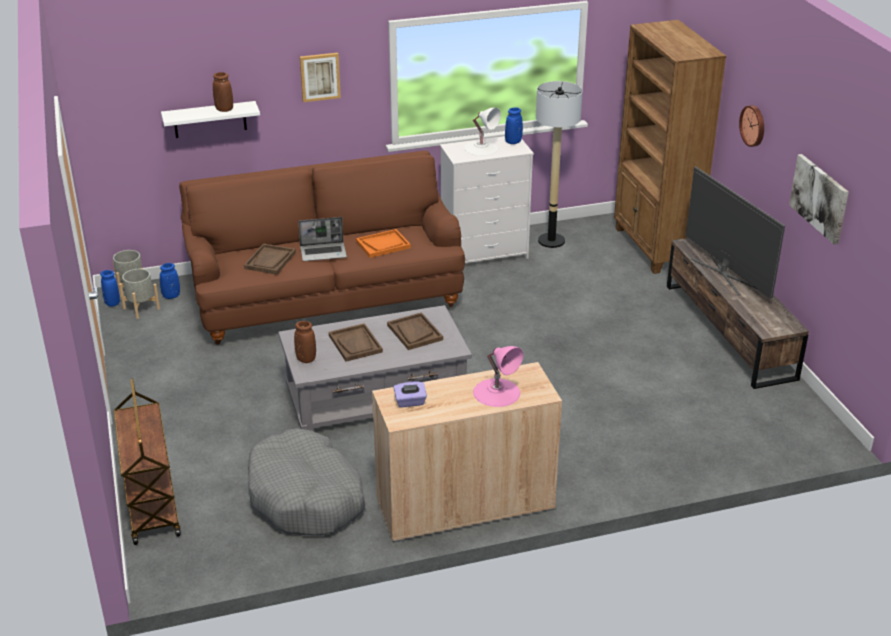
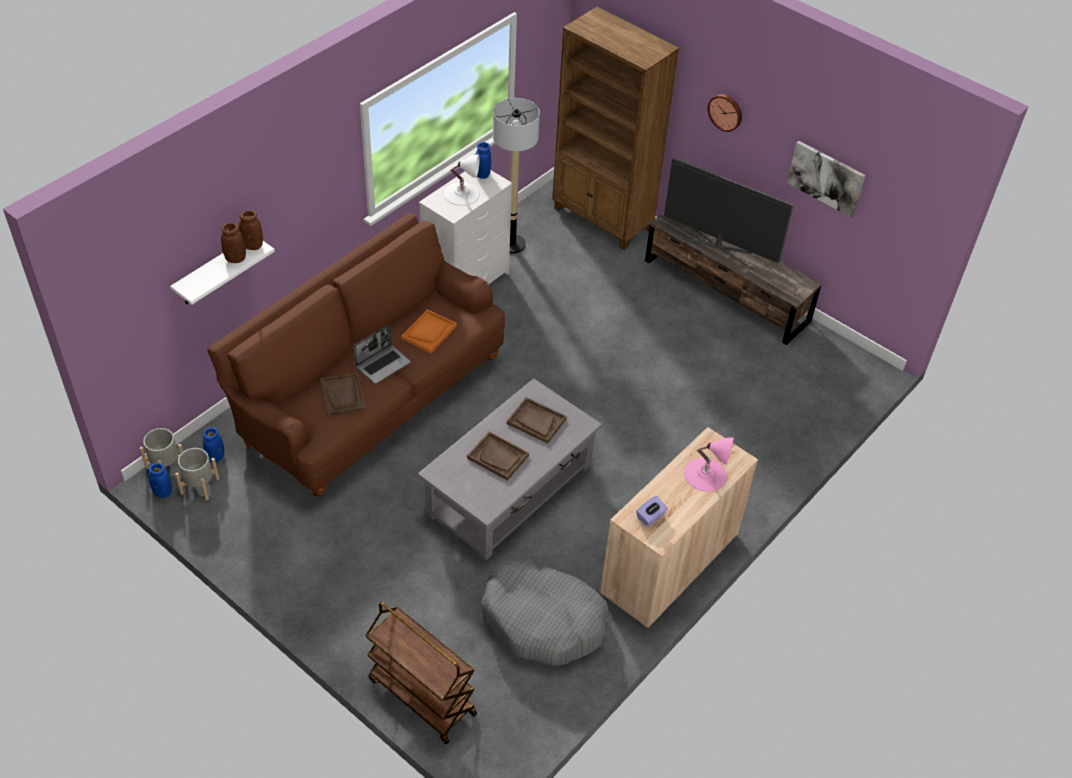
camera: 35 degrees left, 15 degrees up
brown vase [294,321,316,363] -> brown vase moved to [239,210,263,250]
picture [300,53,341,102] -> none

